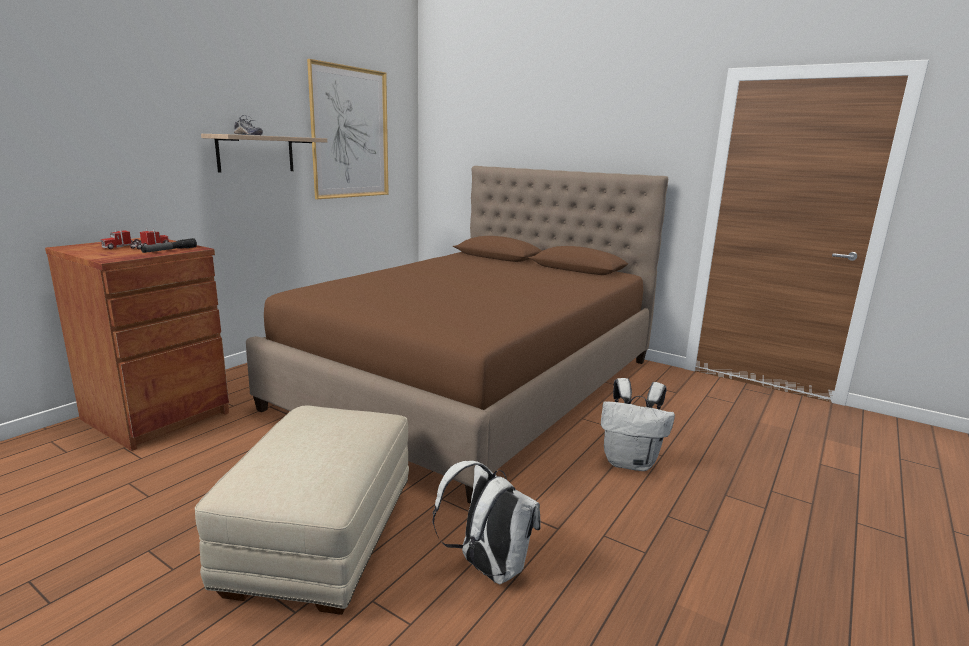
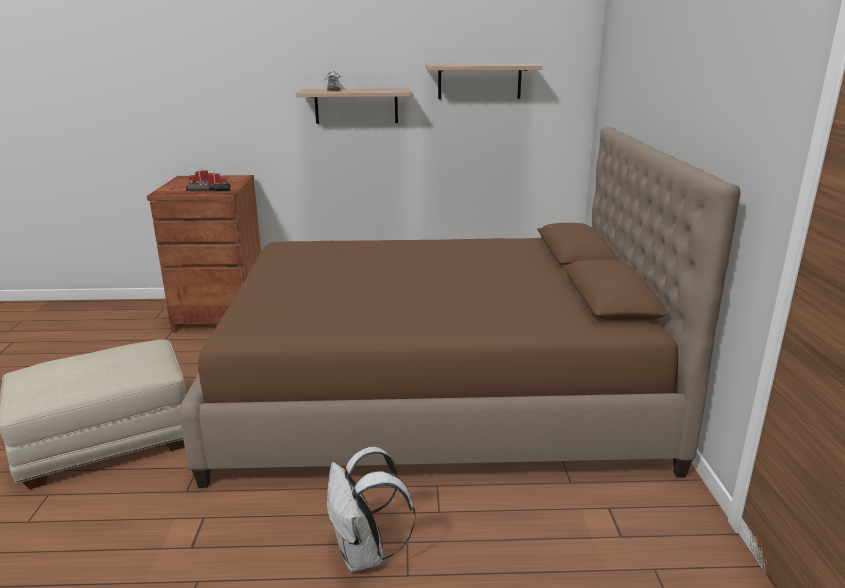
camera: 55 degrees right, 5 degrees up
picture [307,59,389,199] -> shelf [426,63,543,99]
white backpack [433,461,541,584] -> none

